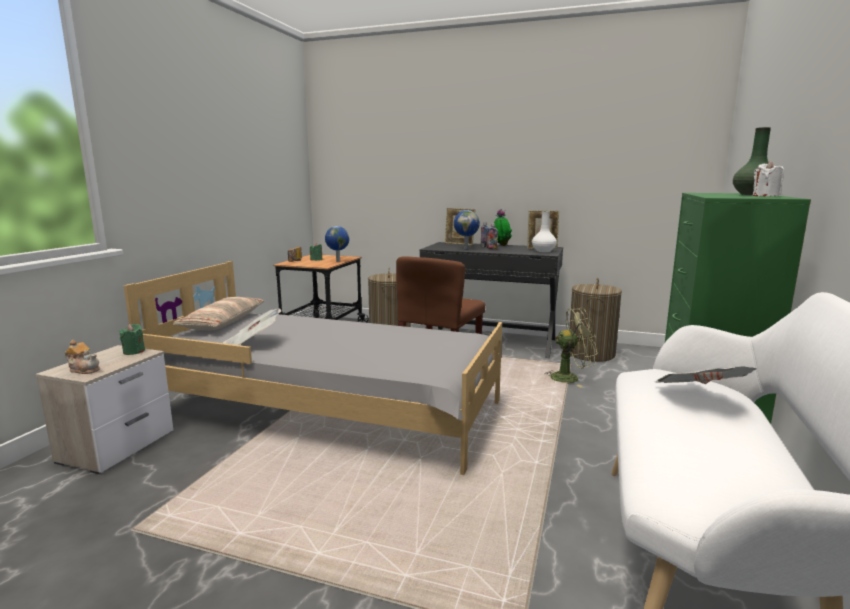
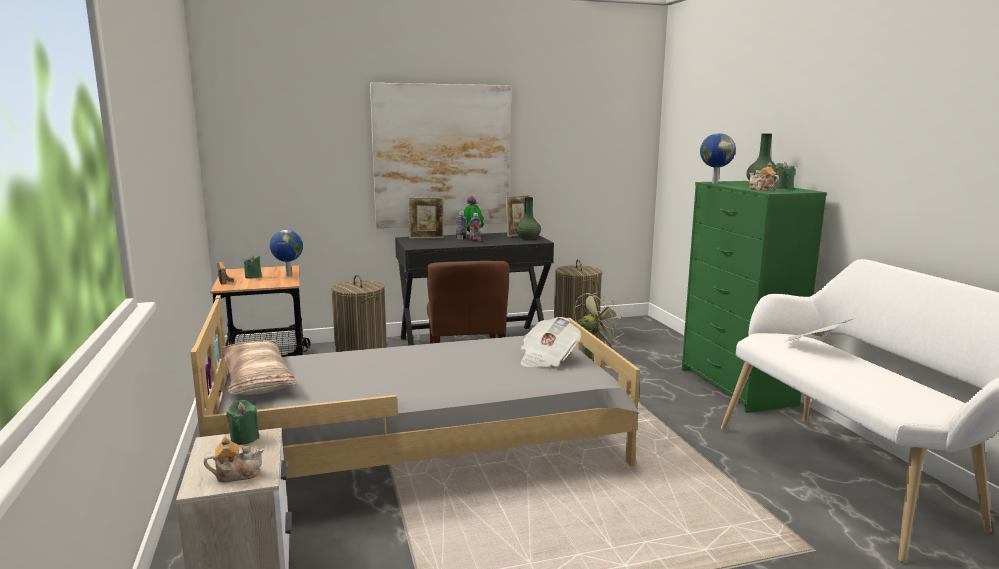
camera: 35 degrees left, 0 degrees up
newspaper [223,308,281,345] -> newspaper moved to [521,317,581,367]
globe [454,210,480,249] -> globe moved to [700,133,736,184]
white vase [532,211,557,252] -> green vase [516,197,541,240]
white candle [753,161,784,196] -> green candle [774,161,795,189]
none -> picture [370,83,511,228]
none -> teapot [749,162,779,190]

